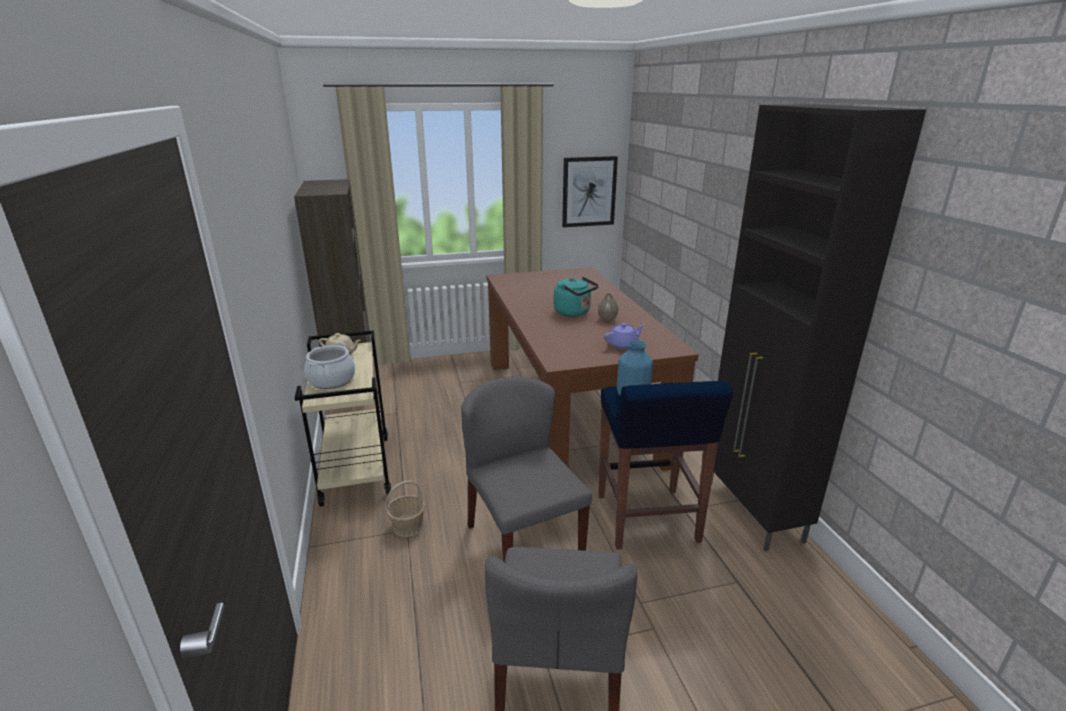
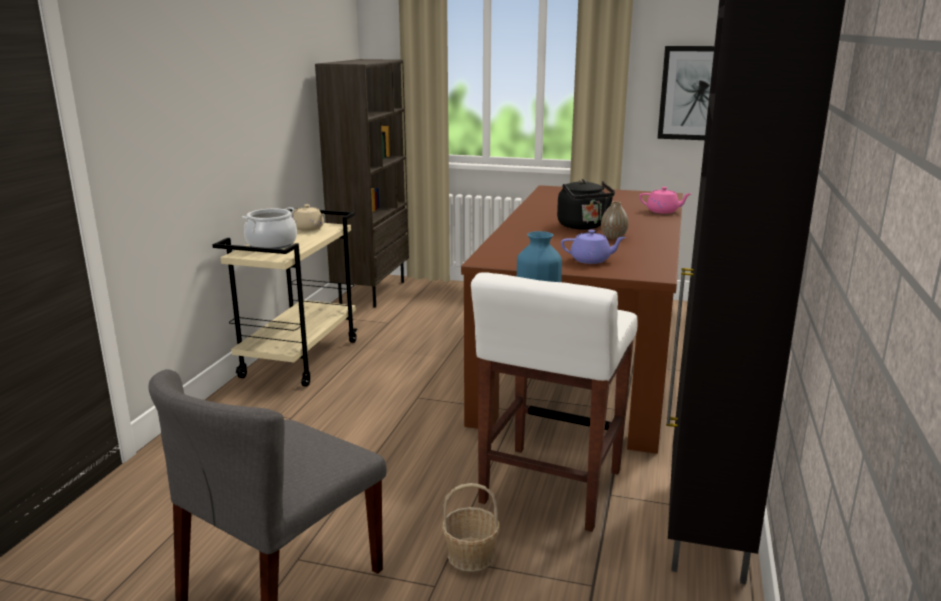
camera: 30 degrees right, 5 degrees down
basket [386,481,425,537] -> basket moved to [442,483,500,572]
grey chair [461,377,592,562] -> none
turquoise kettle [554,277,599,317] -> black kettle [557,179,615,229]
blue stool [598,381,733,550] -> white stool [471,272,637,532]
none -> pink teapot [639,187,691,214]

